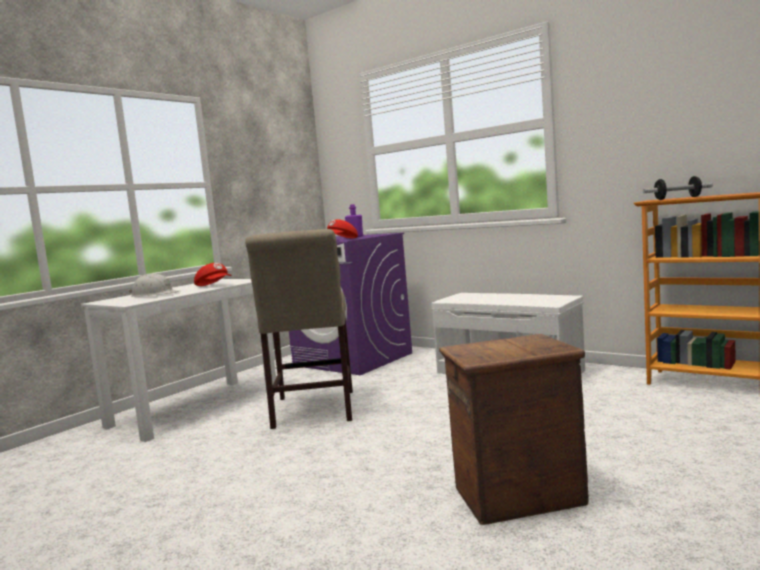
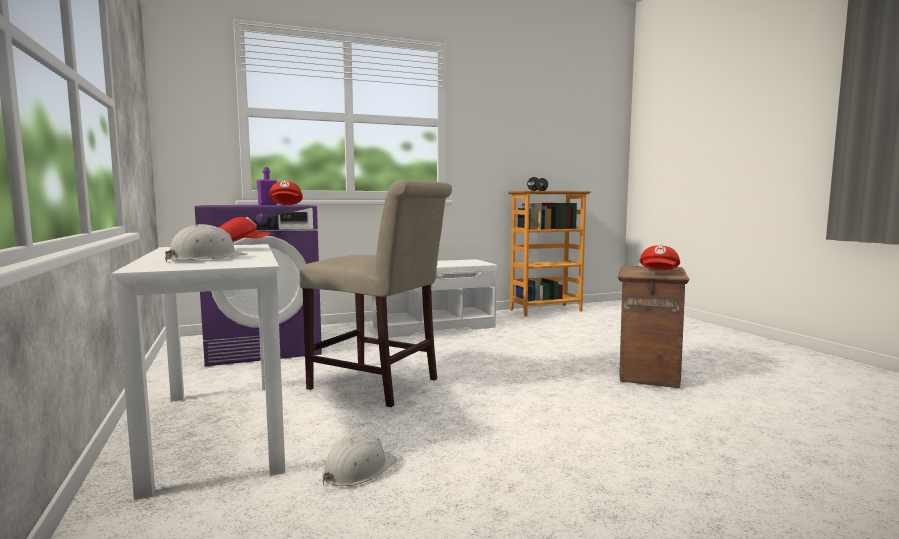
camera: 60 degrees left, 0 degrees up
none -> white hard hat [323,434,396,486]
none -> red cap [640,245,680,270]

